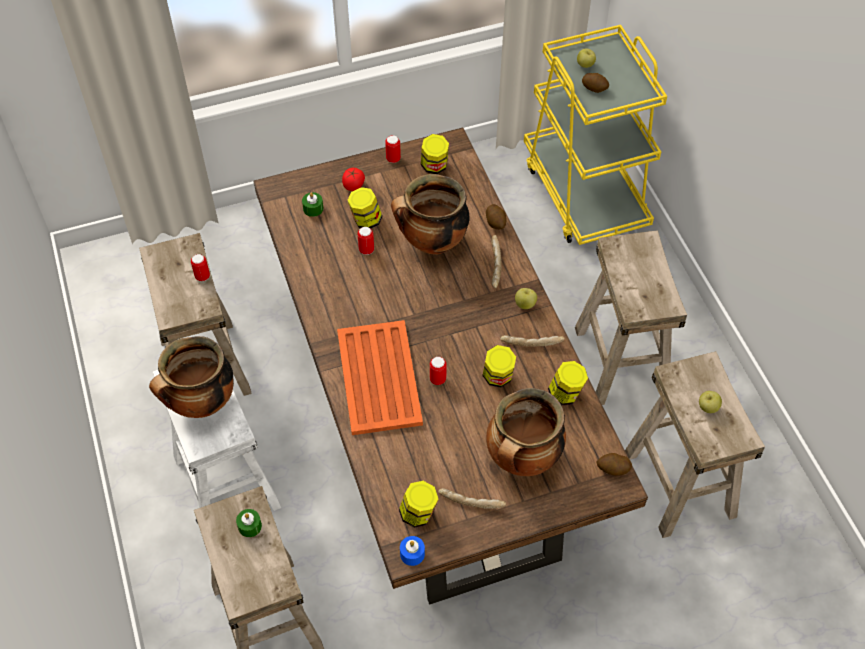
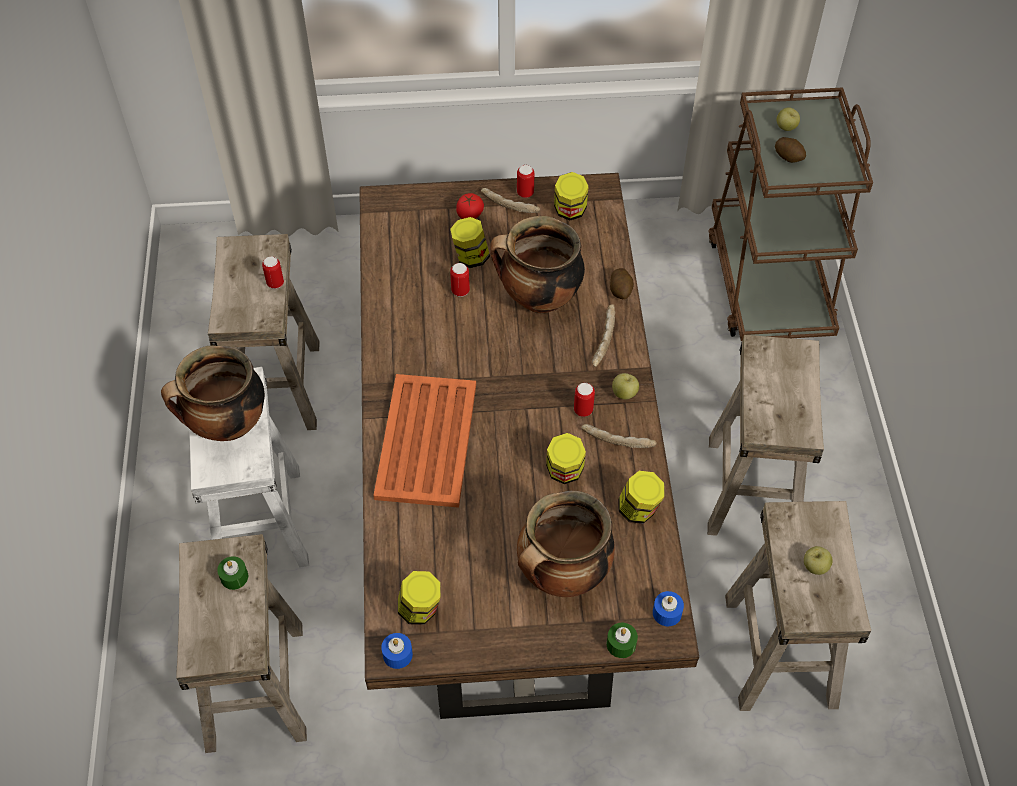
camera: 15 degrees right, 0 degrees up
green candle [302,192,323,217] -> green candle moved to [607,623,638,658]
can [430,357,447,385] -> can moved to [574,383,595,417]
bread [438,488,506,509] -> bread moved to [481,188,541,213]
yellow cart [524,25,667,245] -> brown cart [708,87,873,341]
potato [596,453,632,476] -> blue candle [653,591,684,626]

